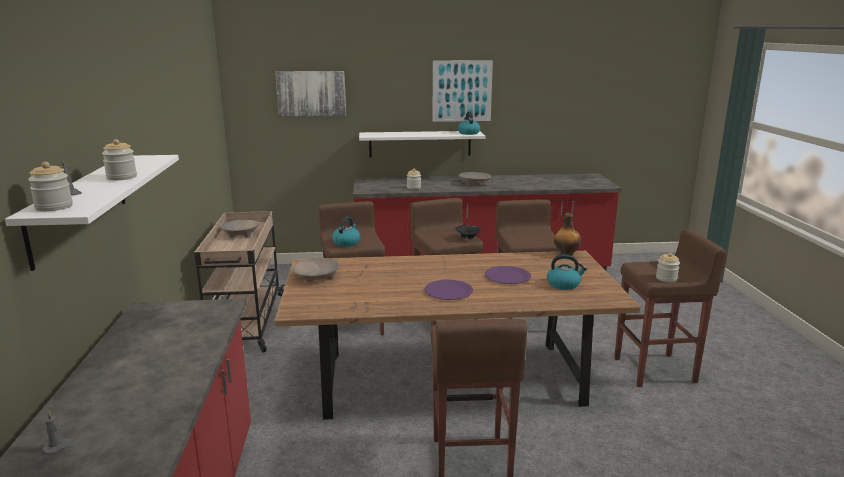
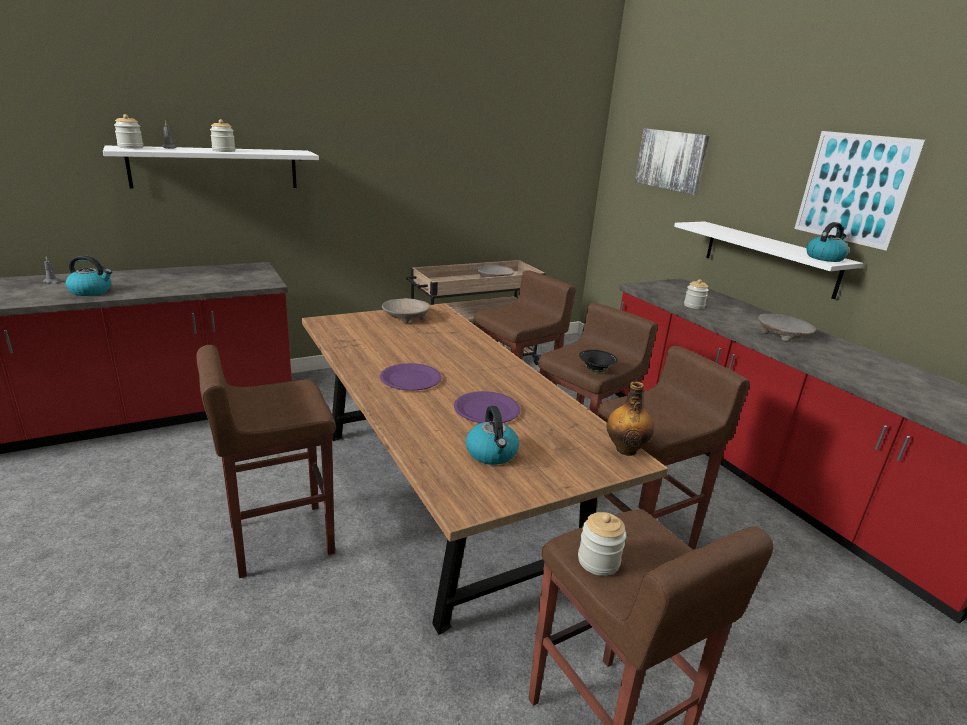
camera: 65 degrees right, 5 degrees up
kettle [332,217,361,247] -> kettle moved to [66,255,112,296]

